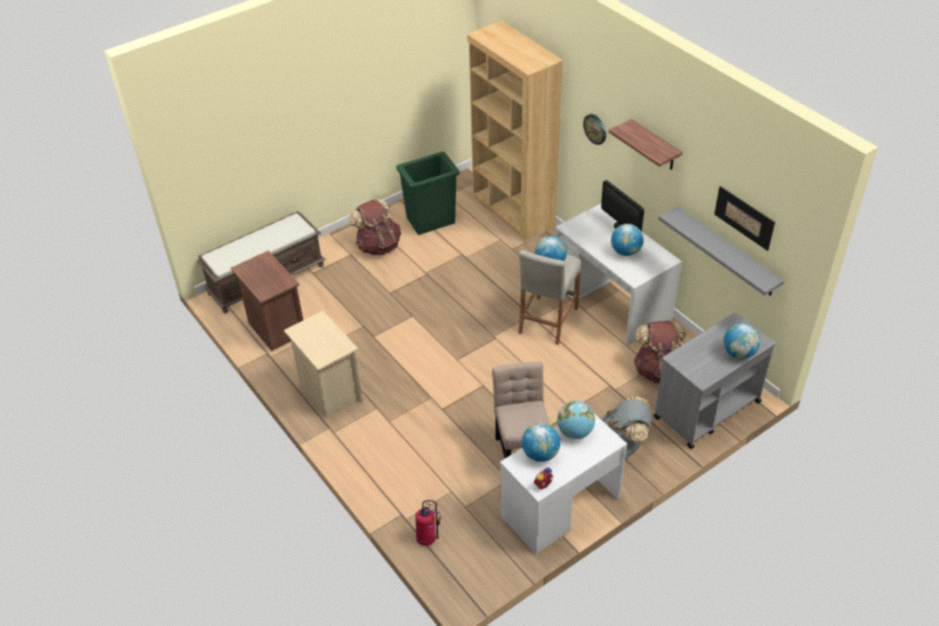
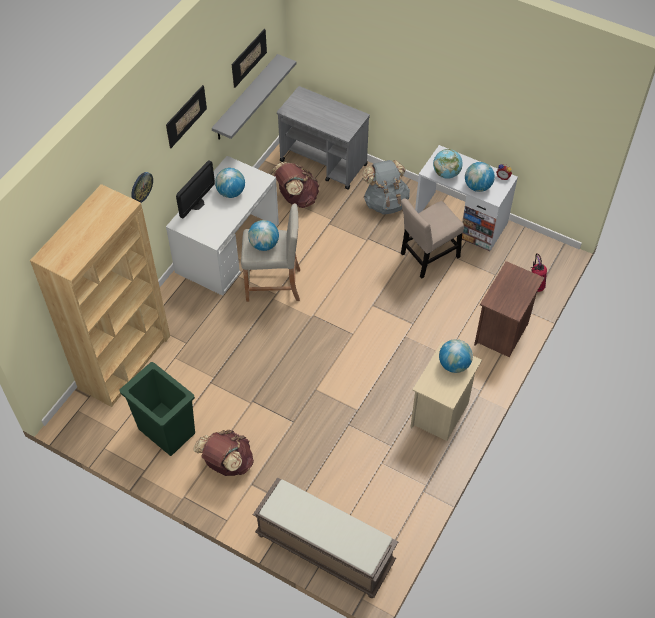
camera: 115 degrees left, 10 degrees up
brown nightstand [231,251,303,351] -> brown nightstand moved to [474,261,544,357]
shelf [609,119,683,170] -> picture [166,85,207,148]
globe [723,323,760,359] -> globe moved to [439,339,473,373]

